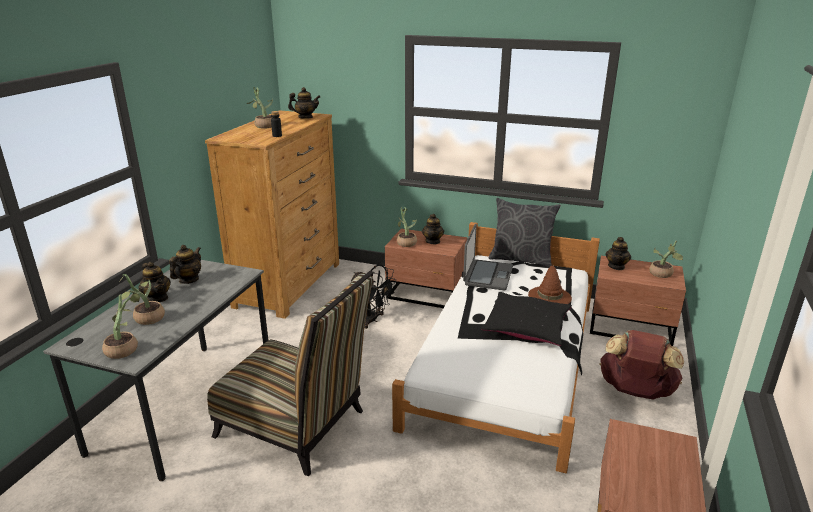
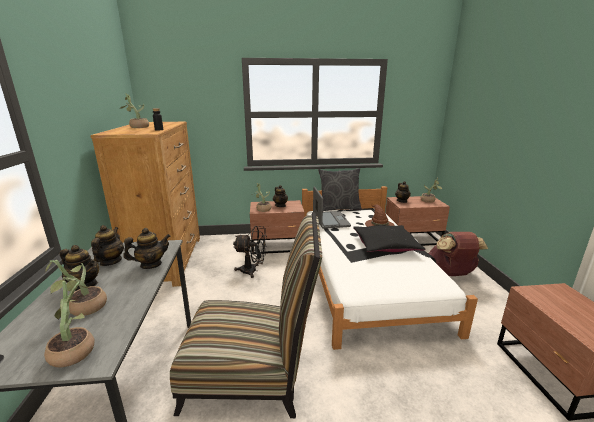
camera: 25 degrees left, 5 degrees down
teapot [288,87,320,119] -> teapot moved to [123,228,171,269]

